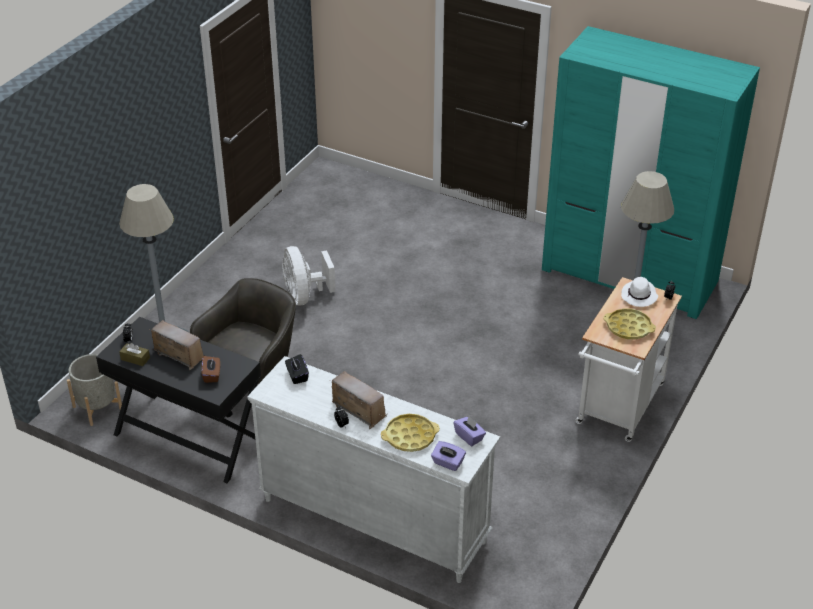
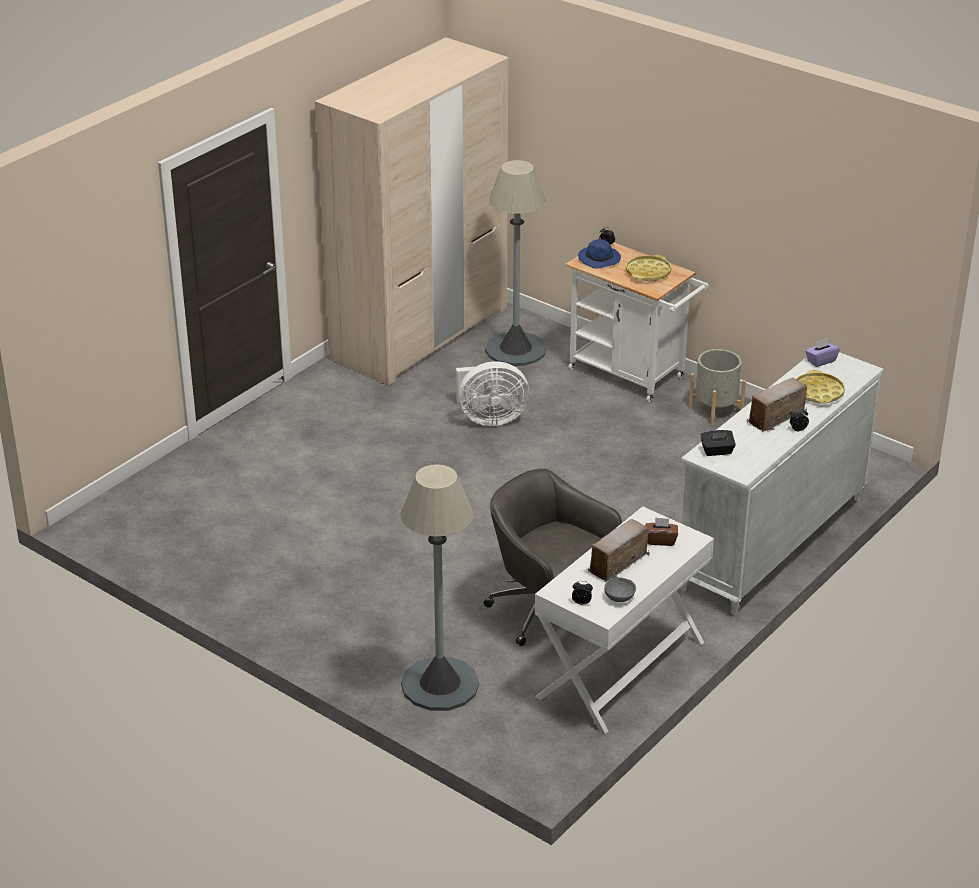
camera: 80 degrees left, 5 degrees down
grey planter [67,354,122,426] -> grey planter moved to [689,349,746,425]
black desk [96,317,261,483] -> white desk [535,506,714,734]
brown tissue box [119,343,150,366] -> grey bowl [604,577,636,602]
white fan [282,246,336,305] -> white fan moved to [456,361,529,426]
purple tissue box [431,441,466,471] -> none
turquoise wardrobe [542,26,760,319] -> beige wardrobe [315,37,508,386]
white hat [621,277,658,307] -> blue hat [578,239,621,269]

